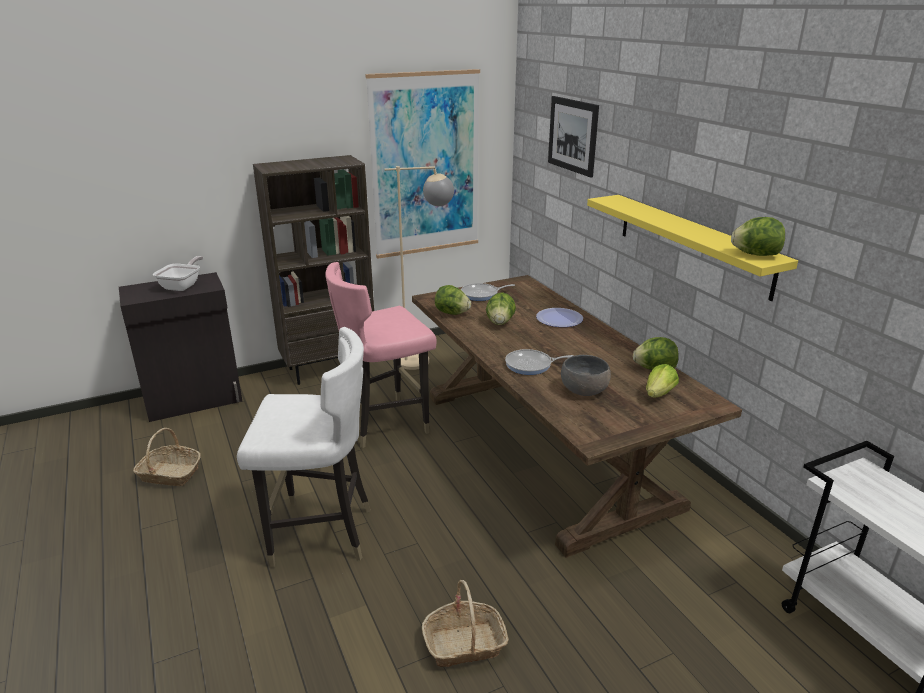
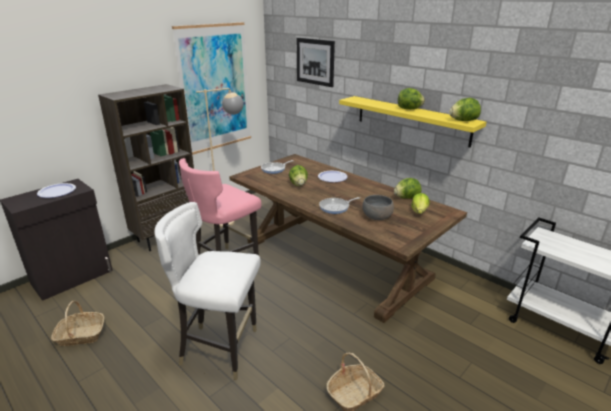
camera: 20 degrees left, 0 degrees up
frying pan [153,256,203,291] -> plate [37,183,76,198]
white chair [237,327,371,568] -> white chair turned 150 degrees counterclockwise [154,202,261,380]
lettuce [435,285,471,315] -> lettuce moved to [398,88,425,109]

